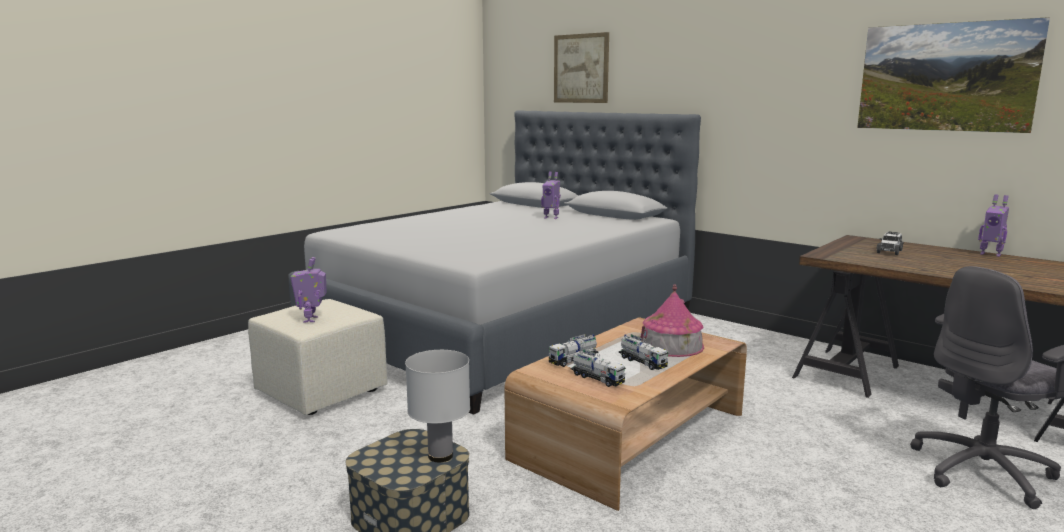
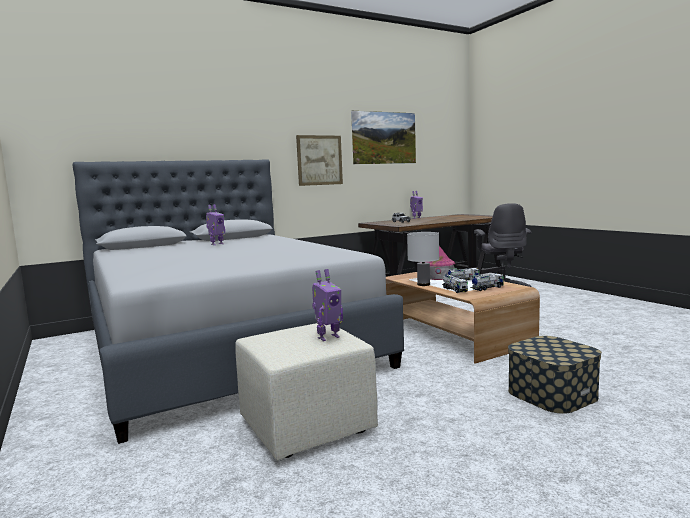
camera: 70 degrees left, 5 degrees down
toy robot [291,257,327,323] -> toy robot turned 45 degrees counterclockwise [312,269,343,341]
white table lamp [405,350,470,462] -> white table lamp moved to [407,232,439,286]
picture [554,32,609,103] -> picture moved to [296,135,343,186]

